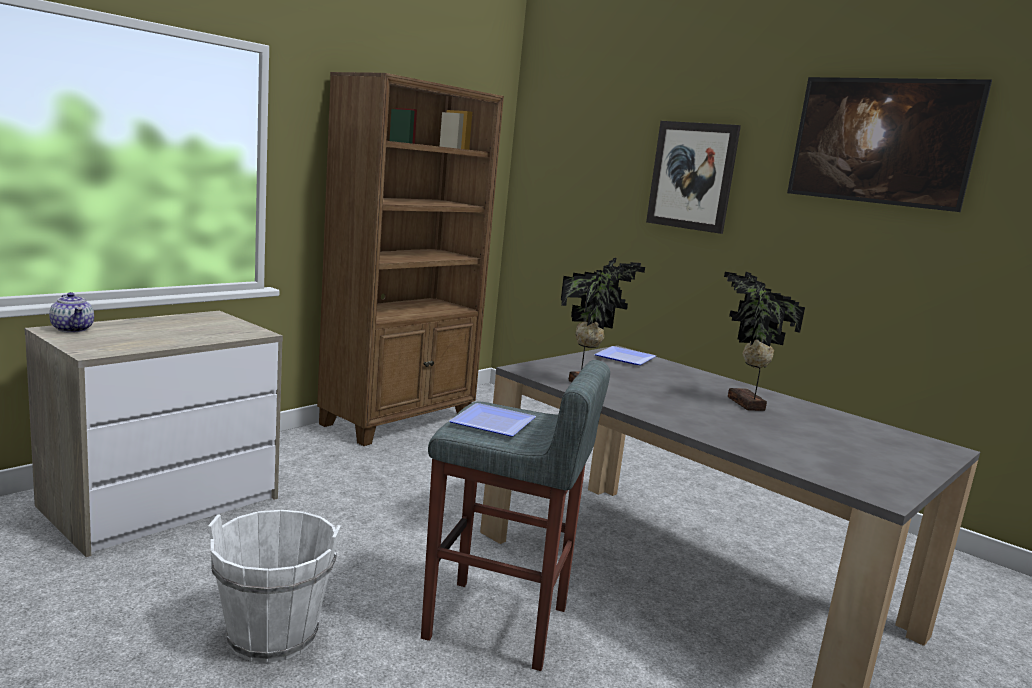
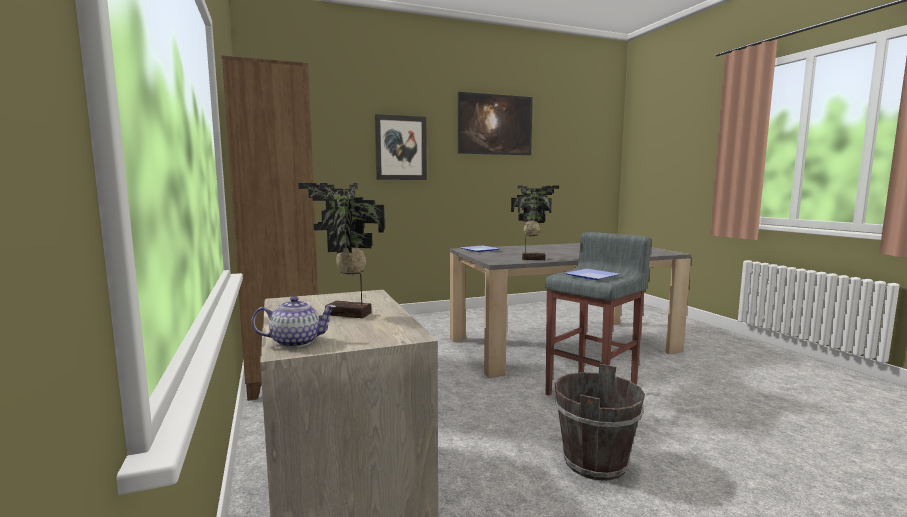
camera: 60 degrees left, 5 degrees down
white bucket [208,510,341,663] -> brown bucket [554,364,645,481]
potted plant [724,272,805,411] -> potted plant moved to [298,183,385,318]

